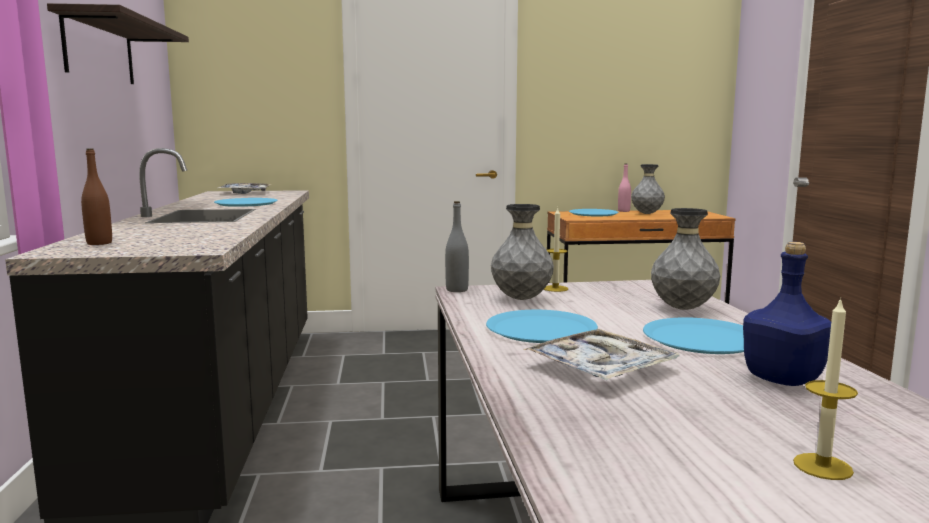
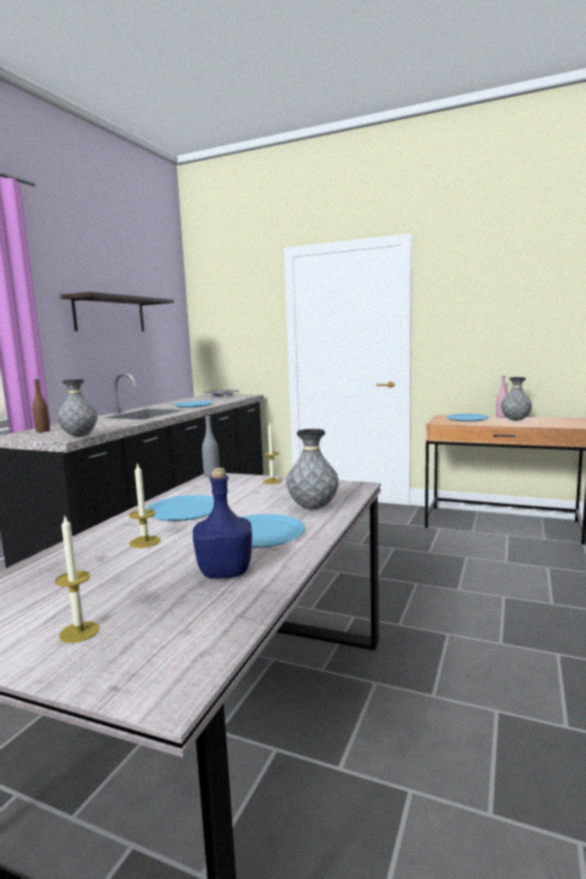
camera: 30 degrees right, 0 degrees up
grey vase [491,204,554,300] -> grey vase moved to [57,379,98,437]
tray [523,329,679,380] -> candle [129,462,161,548]

